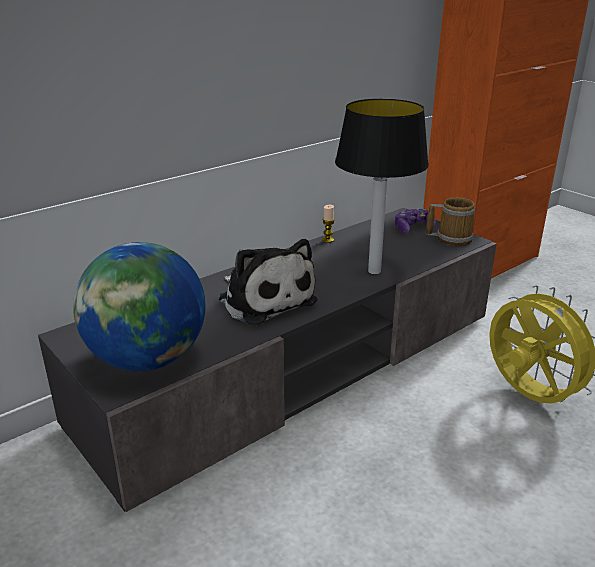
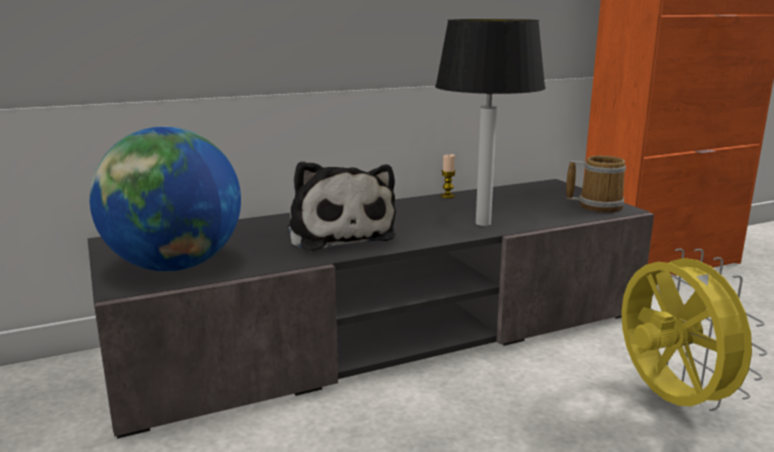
camera: 15 degrees right, 10 degrees down
game controller [395,209,436,233] -> none

